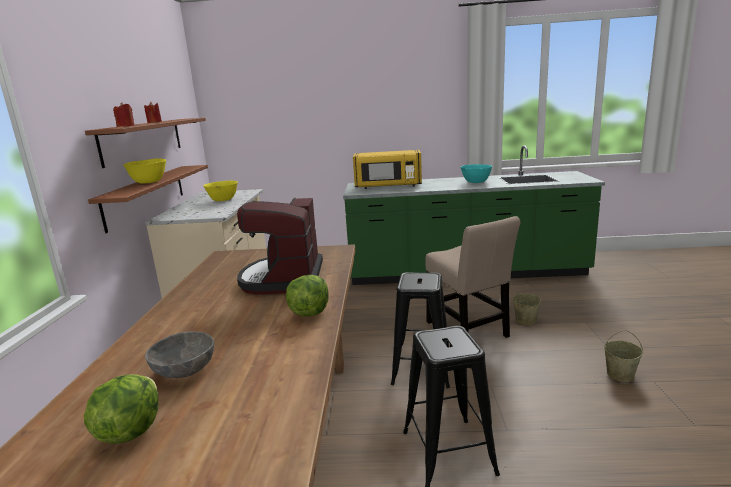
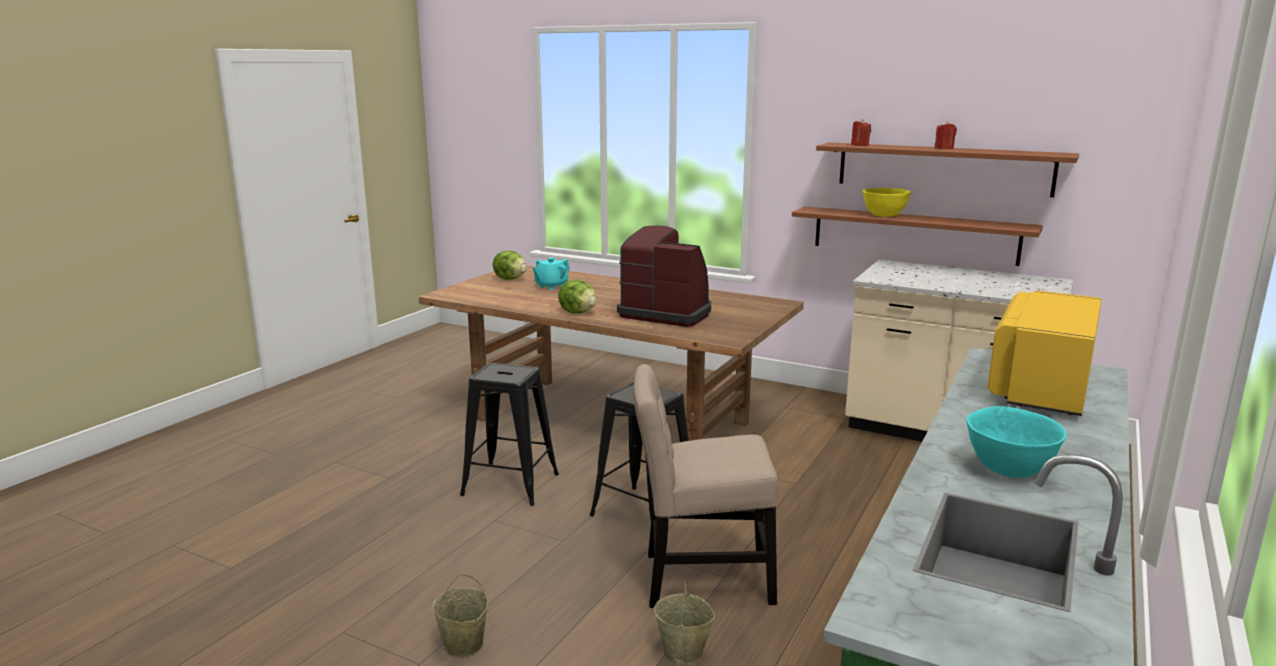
camera: 115 degrees right, 0 degrees up
grey bowl [145,332,214,378] -> turquoise teapot [533,257,570,290]
yellow bowl [203,181,238,201] -> none

